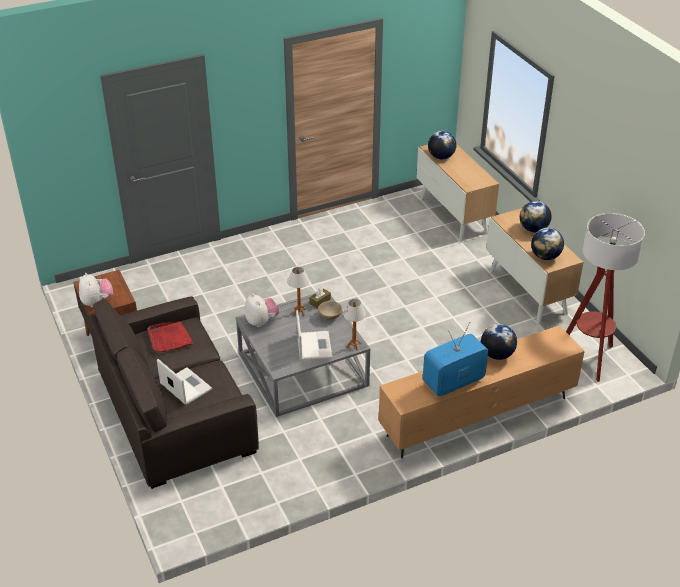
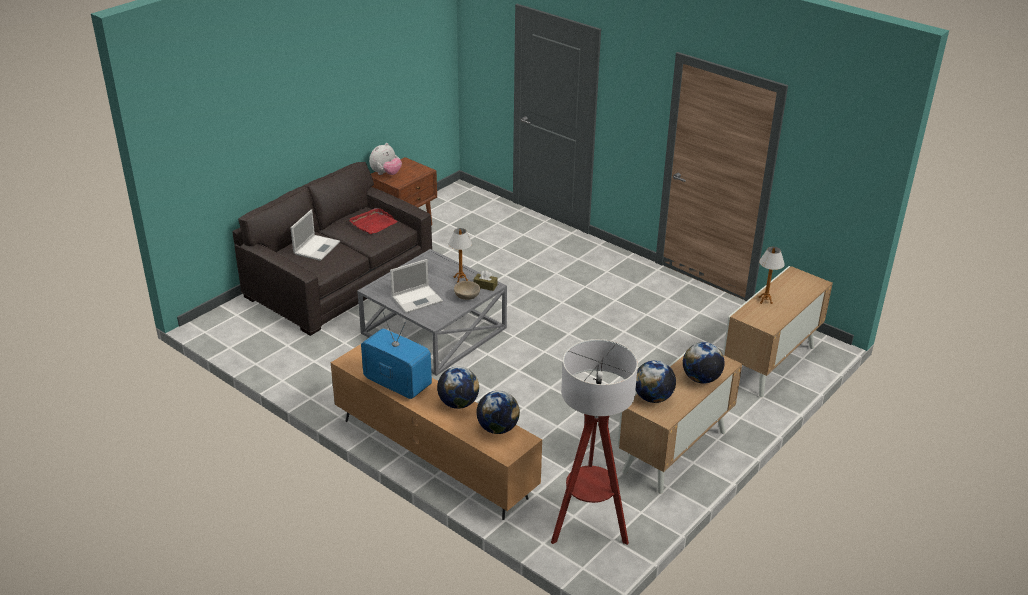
camera: 65 degrees right, 5 degrees down
plush toy [245,293,279,327] -> none
table lamp [343,299,366,351] -> table lamp moved to [759,247,785,304]
globe [428,131,456,159] -> globe moved to [476,391,520,434]

